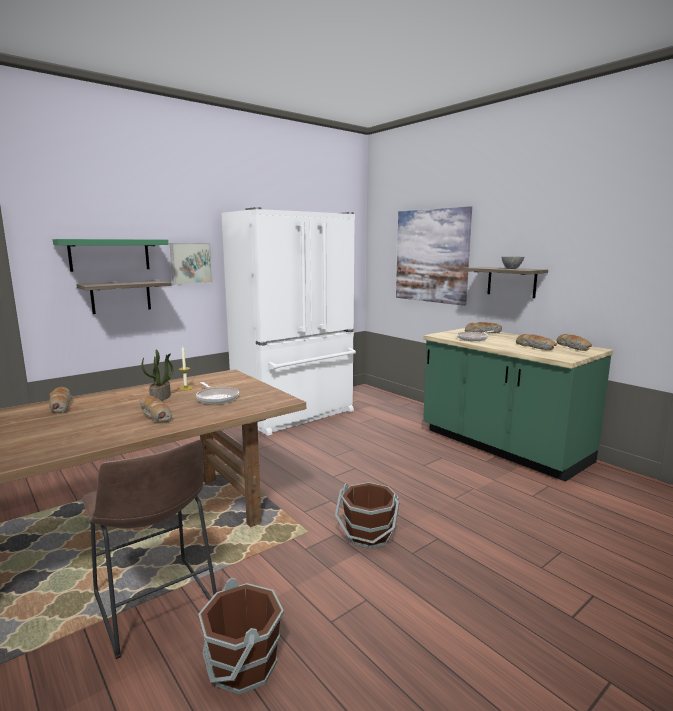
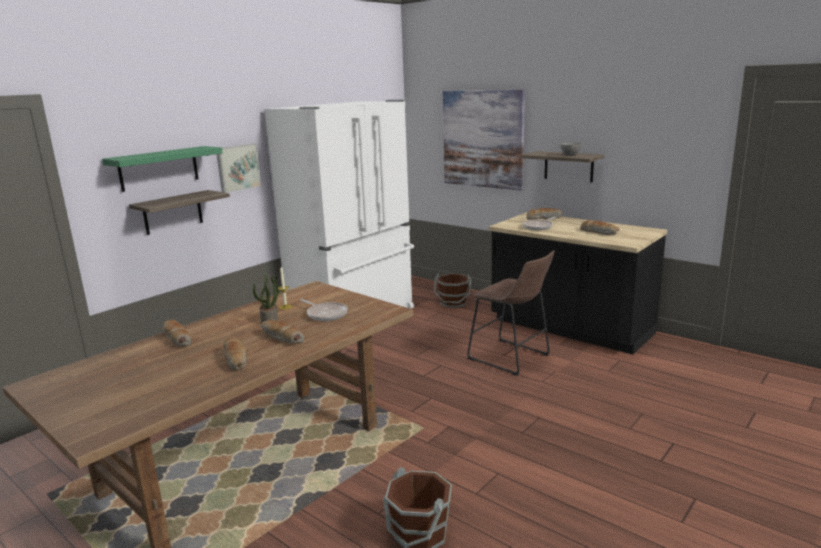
camera: 10 degrees left, 5 degrees up
brown stool [82,439,217,659] -> brown stool moved to [468,250,555,376]
brown bucket [335,482,400,549] -> brown bucket moved to [434,274,471,308]
green counter [423,328,613,482] -> black counter [489,212,667,355]
bread [556,334,592,351] -> bread moved to [223,337,246,370]

